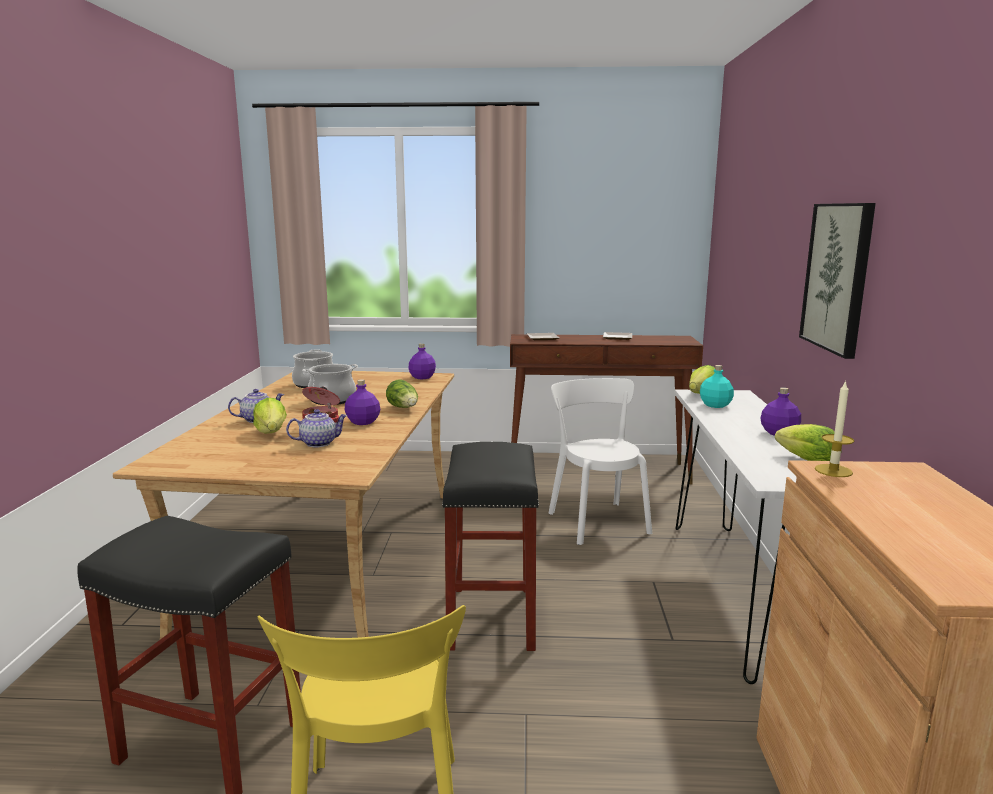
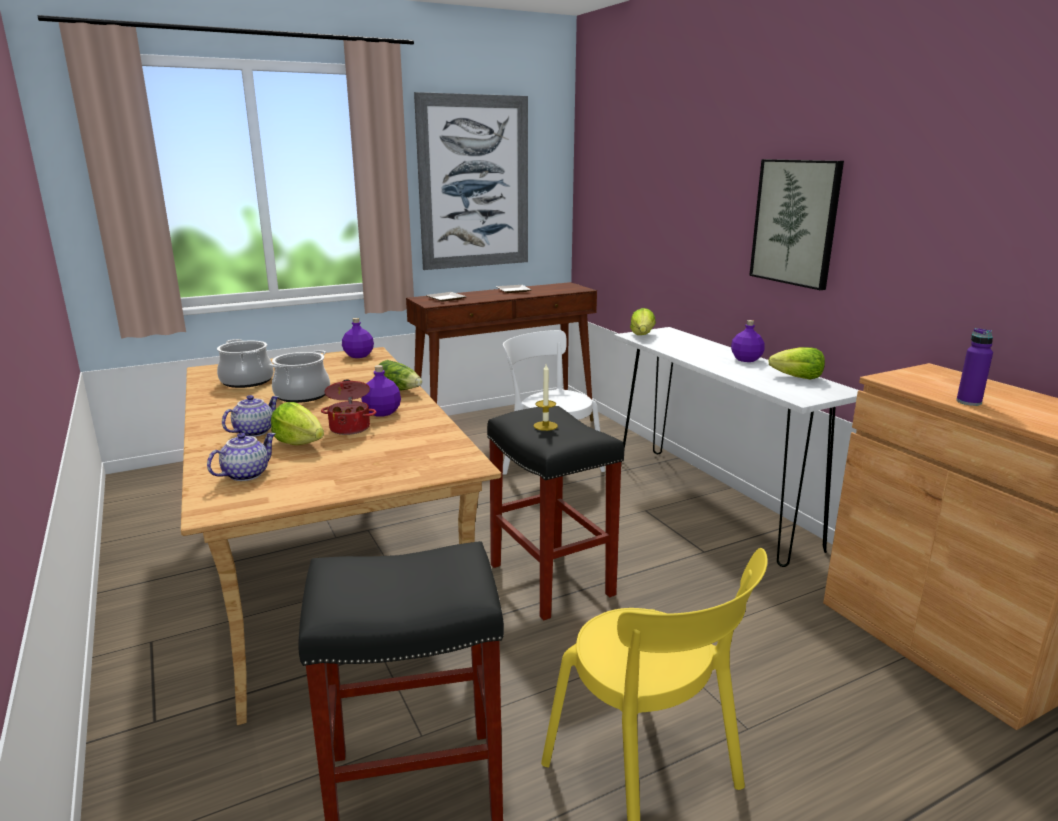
camera: 30 degrees left, 5 degrees up
teapot [286,409,348,447] -> teapot moved to [207,433,276,481]
turquoise bottle [700,365,734,408] -> none
candle [815,381,855,477] -> candle moved to [533,364,558,431]
none -> picture [414,92,528,270]
none -> purple bottle [956,328,993,406]

